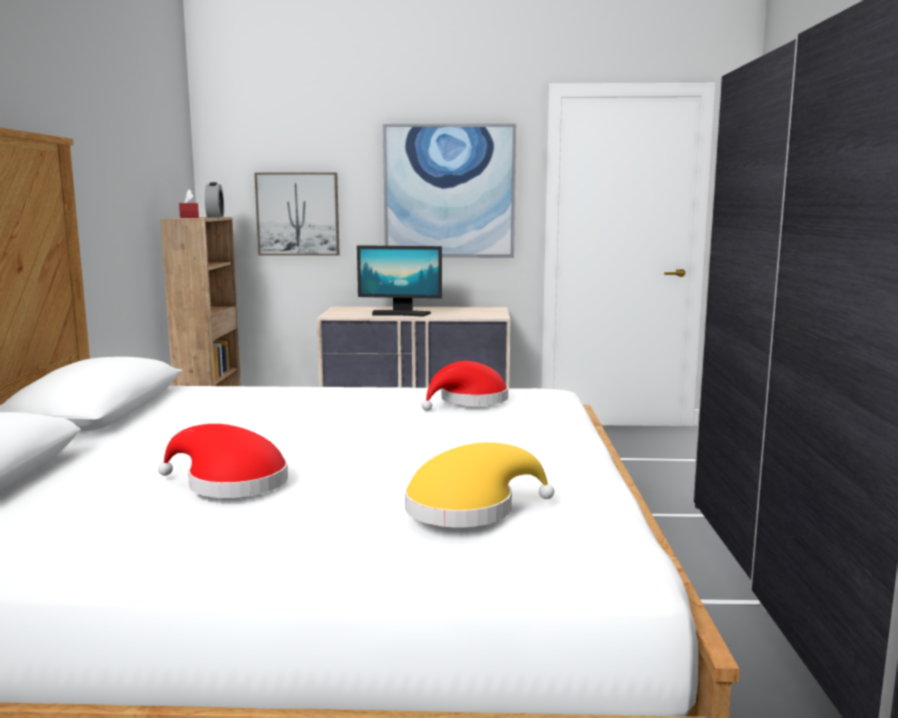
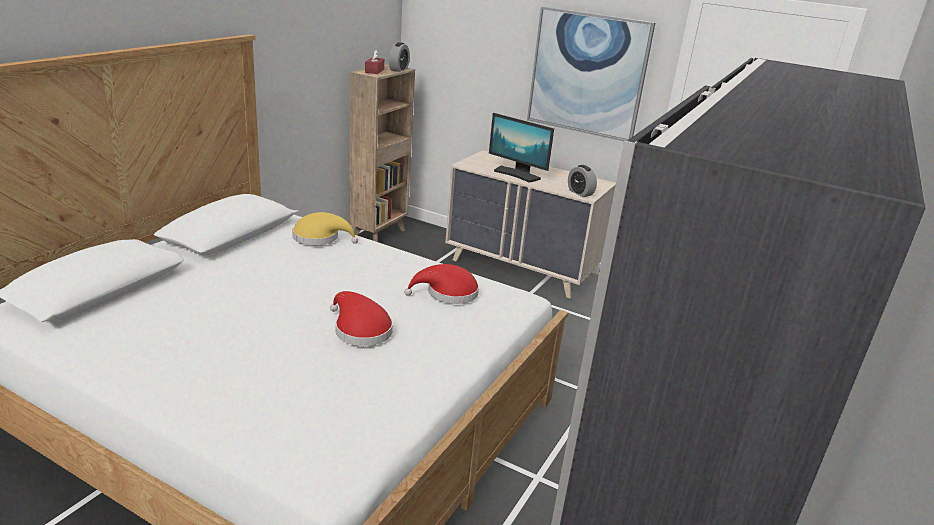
camera: 25 degrees right, 15 degrees up
red hat [158,424,288,498] -> red hat moved to [330,291,393,346]
picture [254,173,340,256] -> none
yellow hat [405,442,554,528] -> yellow hat moved to [292,212,358,245]
none -> alarm clock [568,165,597,197]

